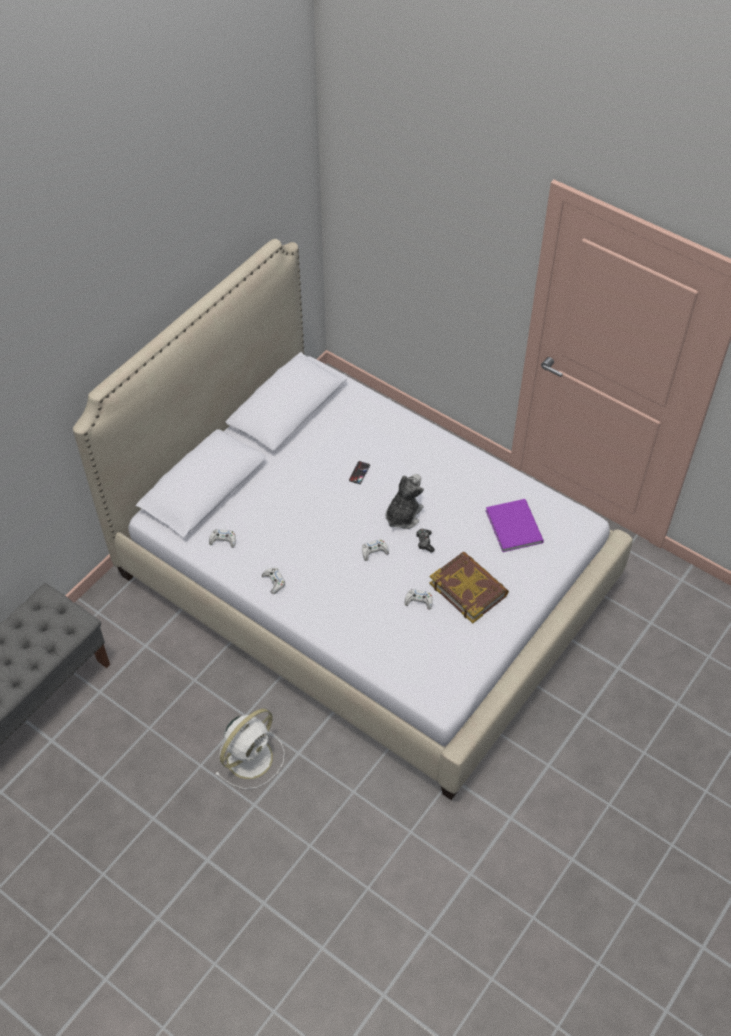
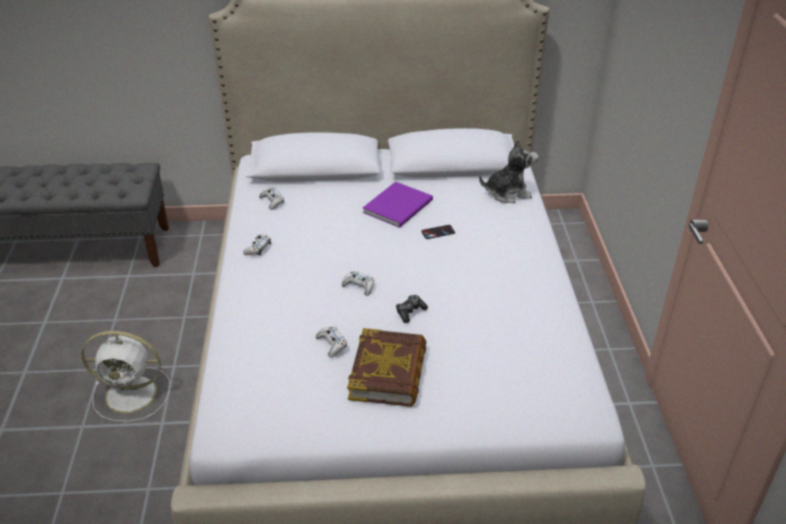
camera: 50 degrees right, 15 degrees down
plush toy [385,474,424,529] -> plush toy moved to [479,139,539,203]
purple book [486,499,544,552] -> purple book moved to [363,182,433,228]

